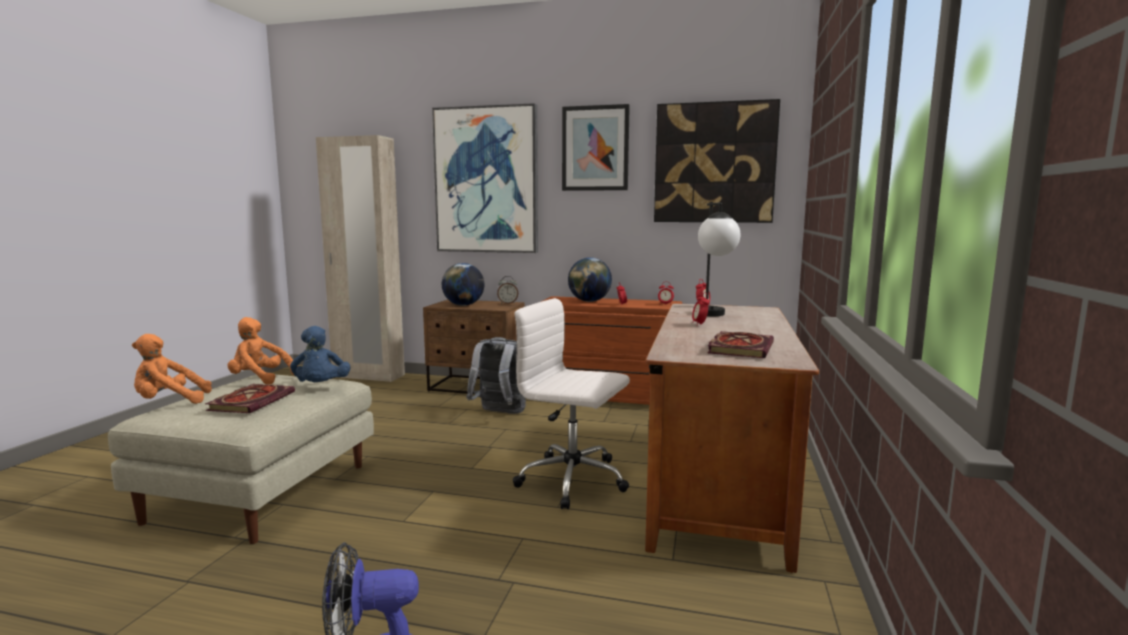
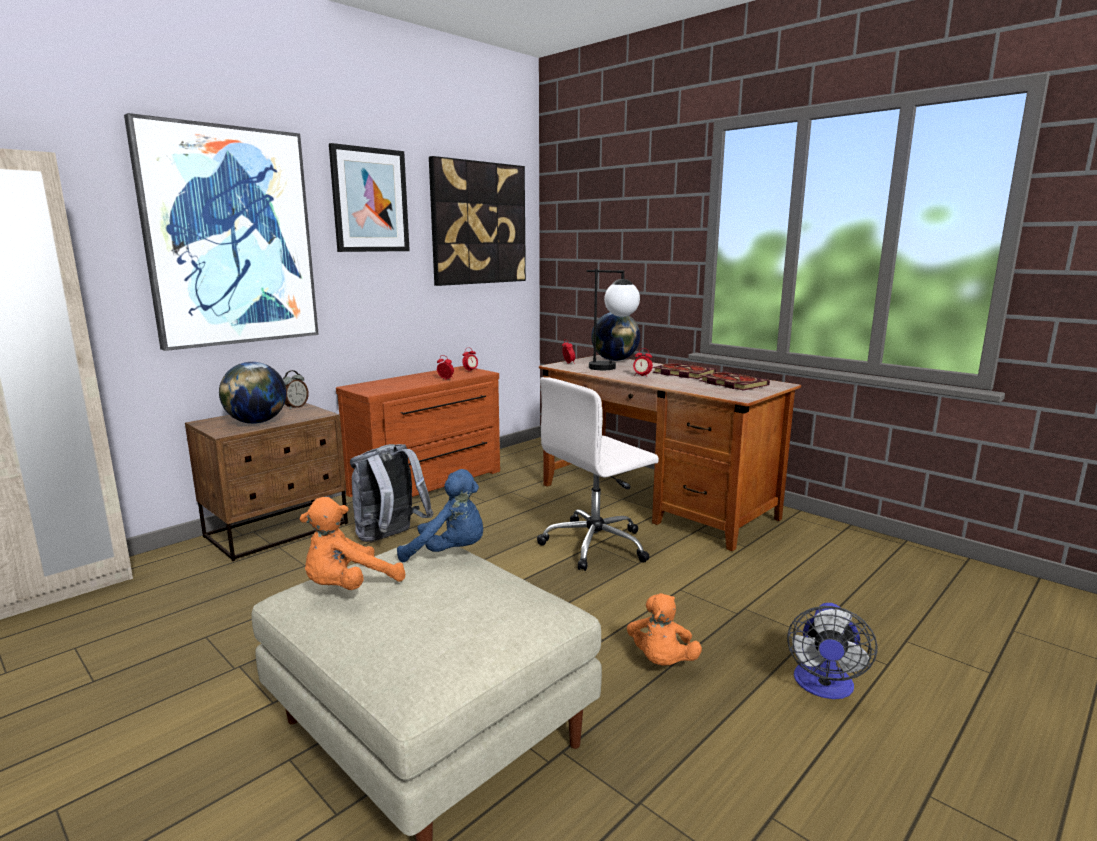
camera: 60 degrees left, 5 degrees up
orange plush toy [132,334,212,404] -> orange plush toy moved to [627,593,702,666]
book [205,384,295,413] -> book moved to [652,363,716,379]
globe [568,257,612,302] -> globe moved to [591,312,640,361]

